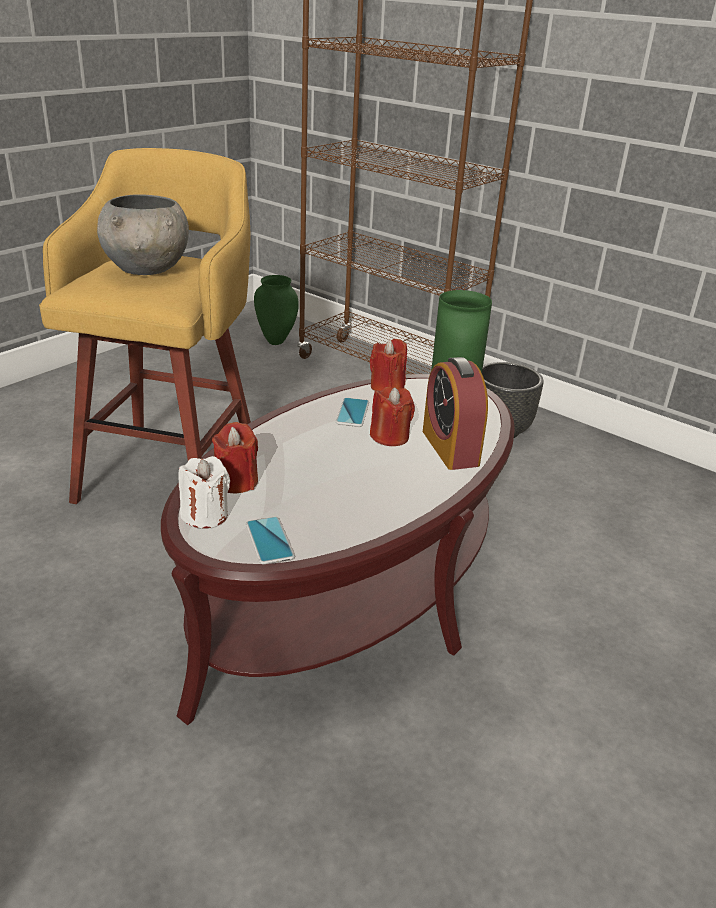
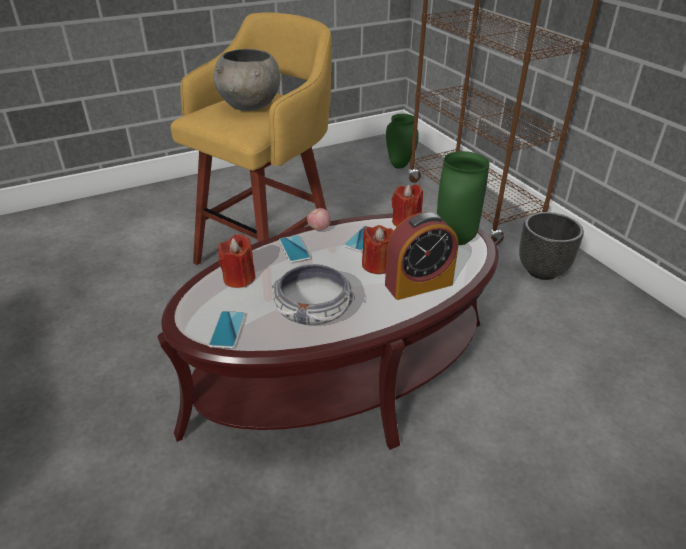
camera: 25 degrees right, 5 degrees up
white candle [178,456,230,528] -> none
alarm clock [423,357,488,470] -> alarm clock turned 120 degrees counterclockwise [385,212,458,300]
none -> bowl [272,264,355,325]
none -> phone [279,235,311,263]
none -> apple [307,208,331,231]

